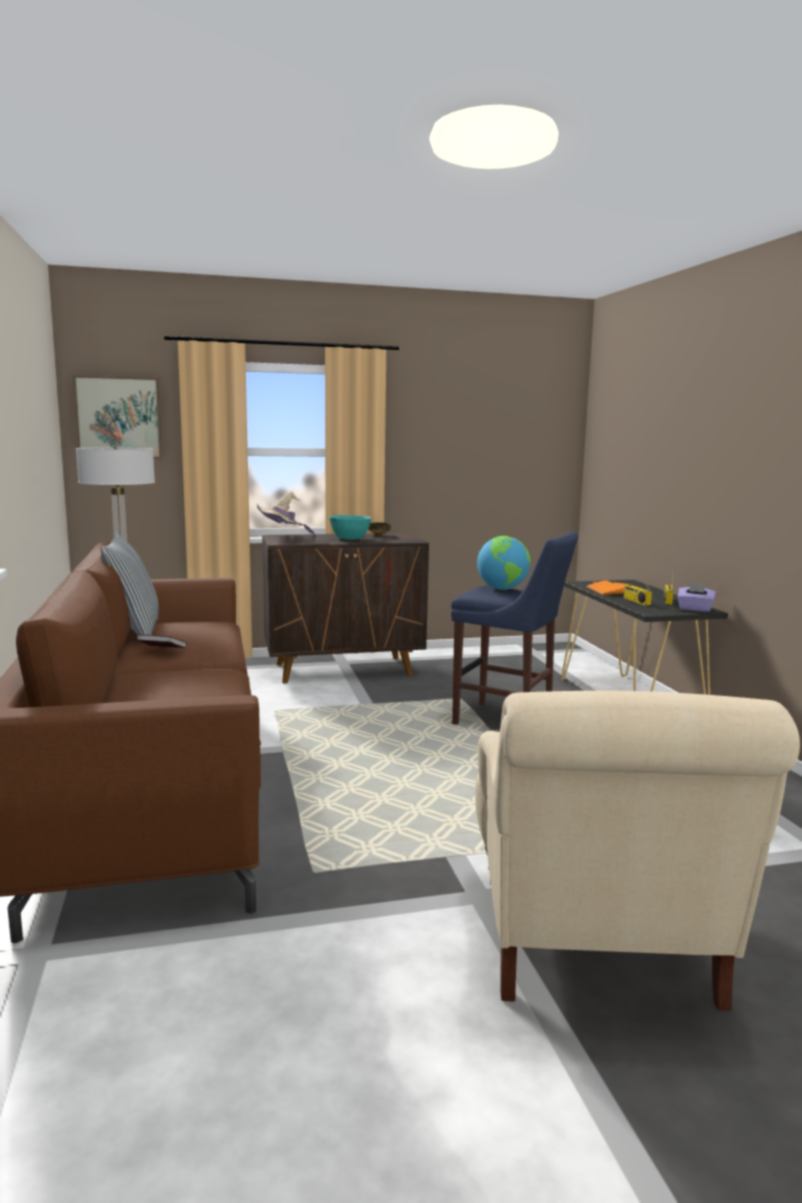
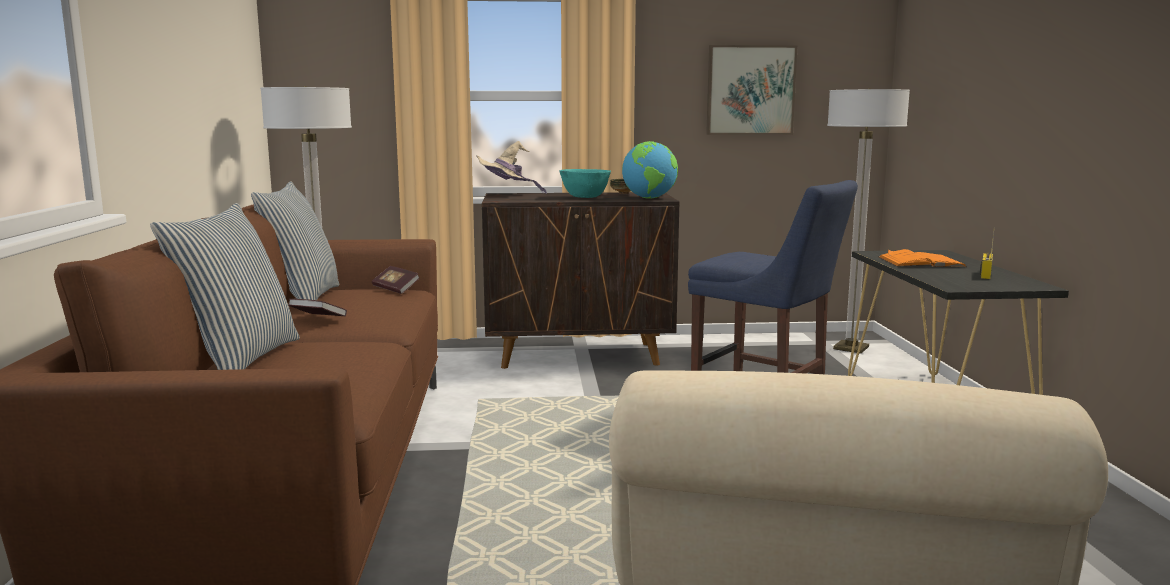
camera: 10 degrees right, 0 degrees up
picture [73,375,162,459] -> picture moved to [706,45,798,135]
globe [477,536,531,590] -> globe moved to [622,141,678,199]
radio [624,565,652,605] -> none
purple tissue box [678,583,716,612] -> none
none -> pillow [150,203,300,370]
none -> book [372,266,420,294]
none -> floor lamp [827,88,910,353]

